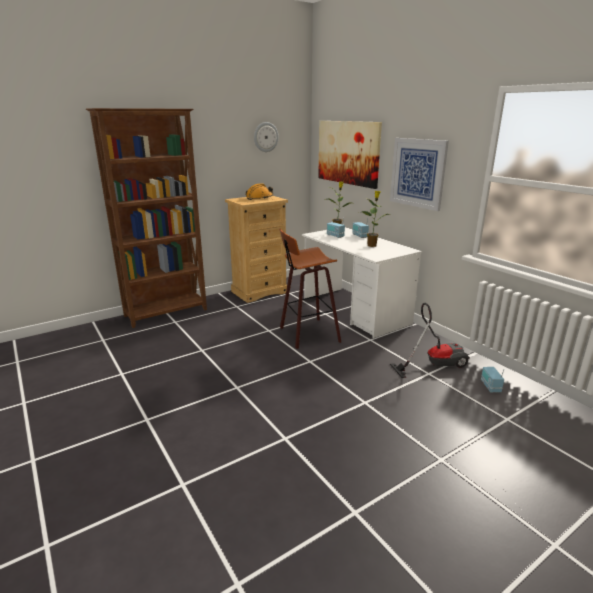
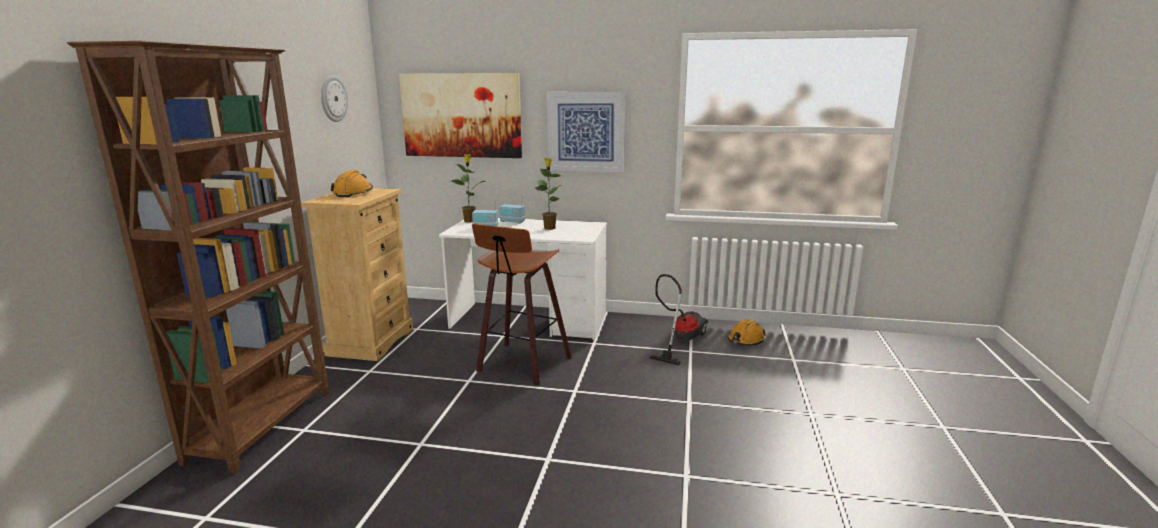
camera: 45 degrees left, 5 degrees down
radio [481,367,504,393] -> orange hard hat [727,319,766,346]

